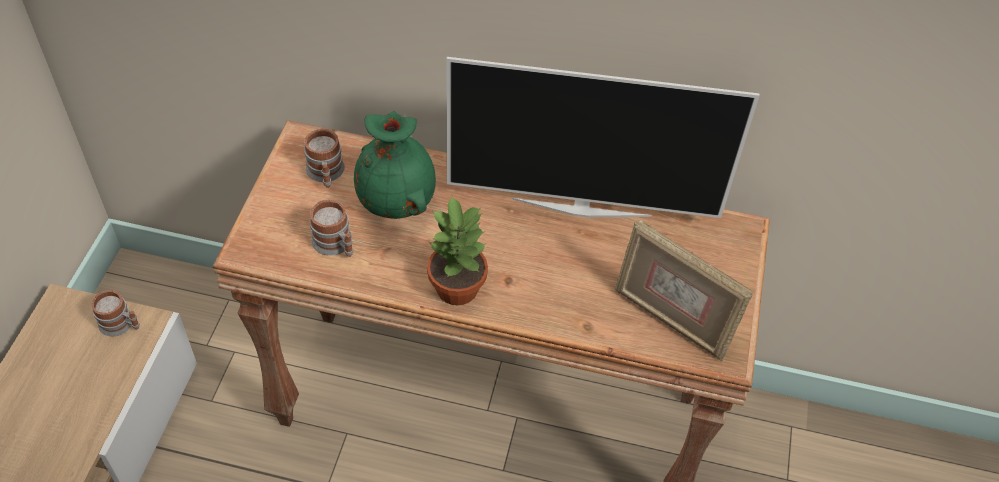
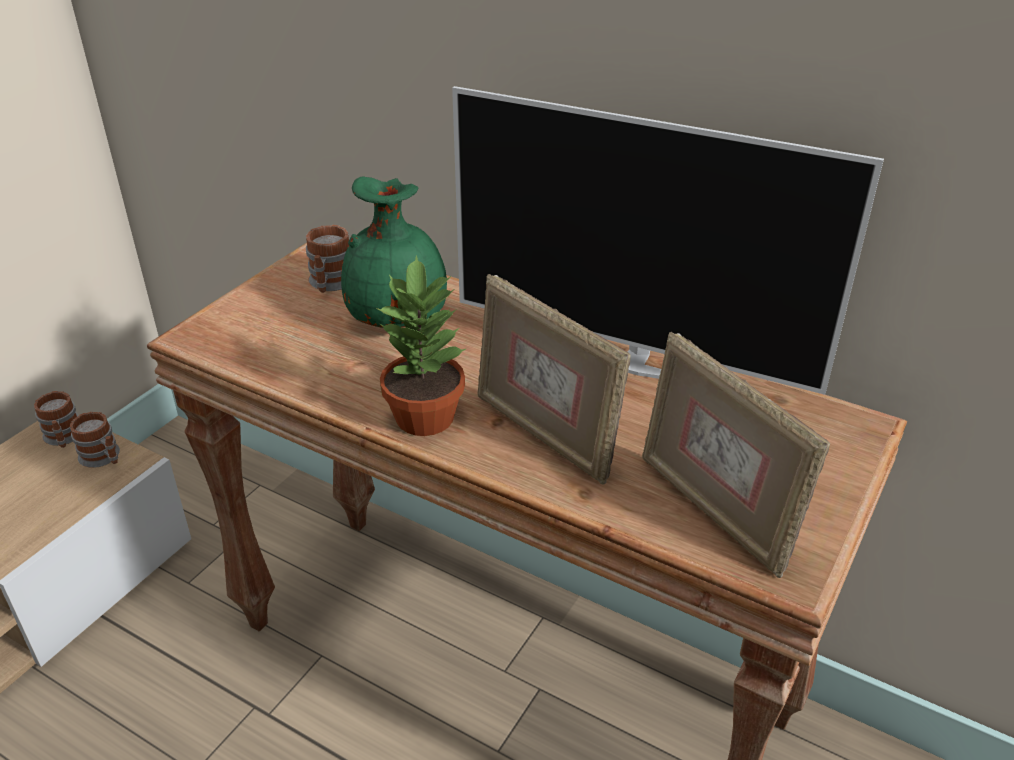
camera: 20 degrees right, 15 degrees down
mug [309,200,353,257] -> mug moved to [34,391,78,448]
none -> picture frame [477,274,631,485]

